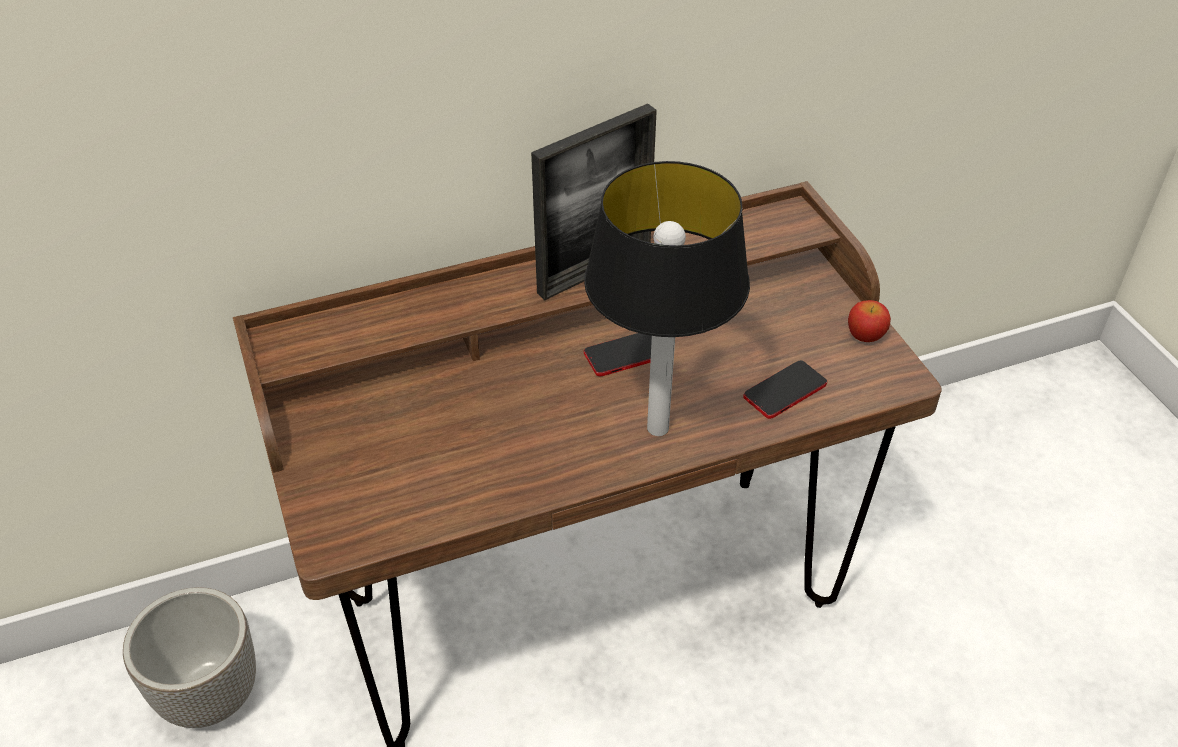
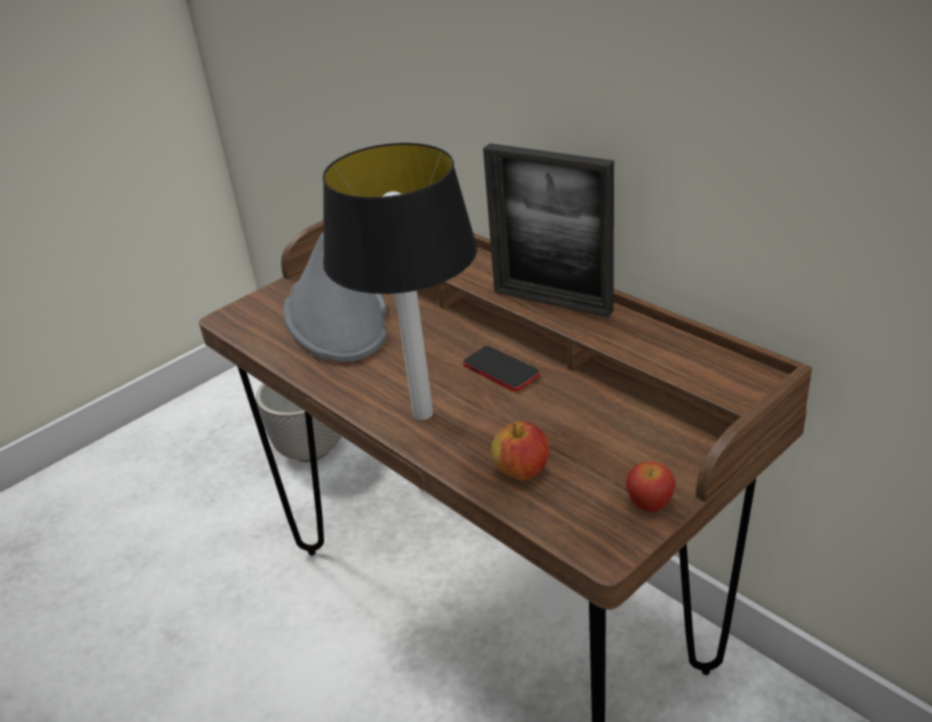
camera: 70 degrees right, 10 degrees down
phone [743,360,827,419] -> apple [491,421,549,480]
none -> grey hat [283,233,388,362]

